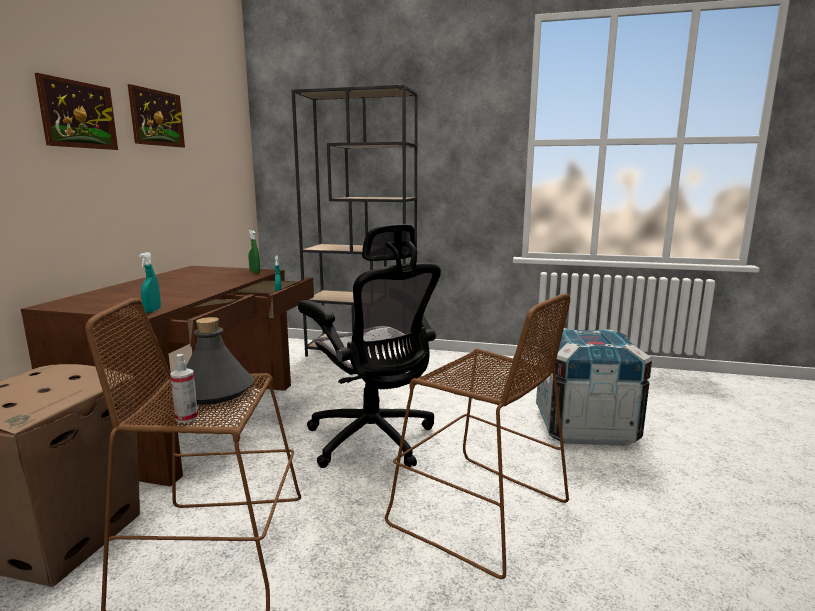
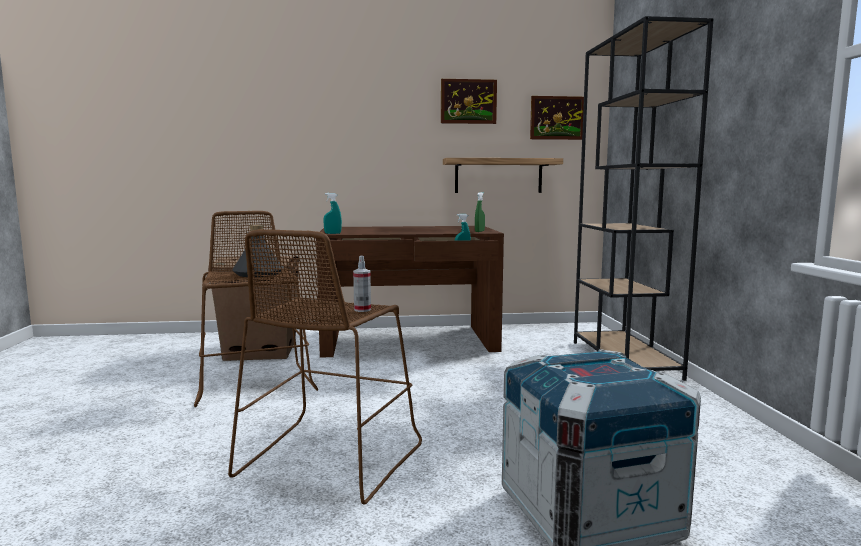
camera: 70 degrees right, 5 degrees down
picture [35,73,118,150] -> picture moved to [530,96,584,140]
spray bottle [170,354,198,423] -> spray bottle moved to [353,256,371,312]
office chair [298,224,441,468] -> none
none -> shelf [443,158,563,193]

